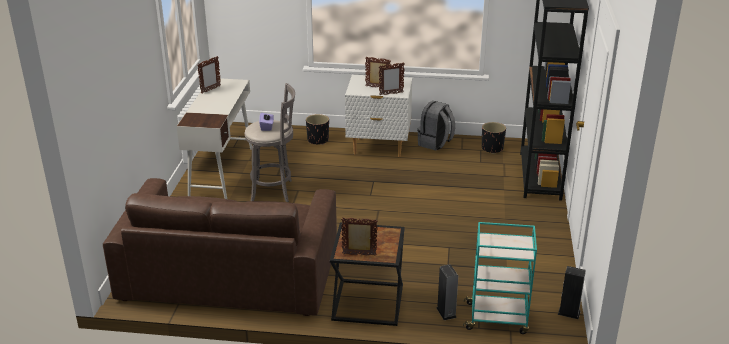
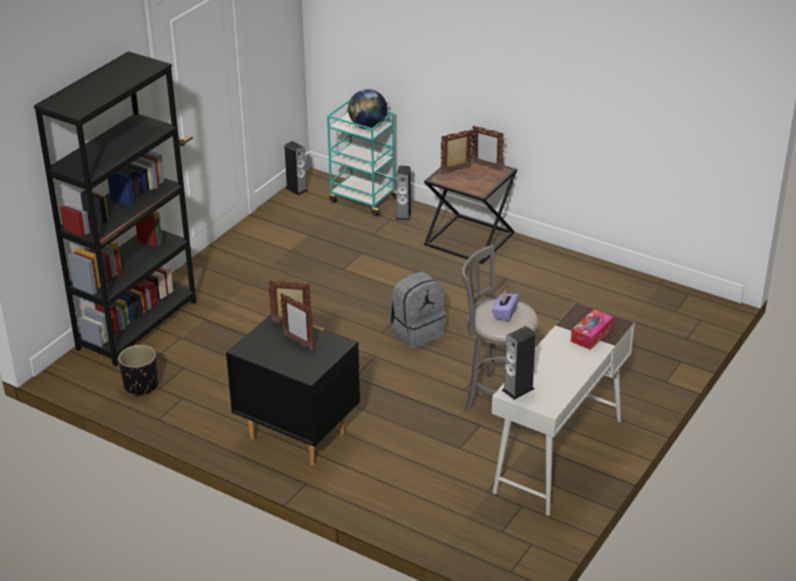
camera: 155 degrees left, 5 degrees up
brown sofa [103,178,337,316] -> none
picture frame [197,56,221,93] -> picture frame moved to [441,130,473,174]
black planter [306,114,329,145] -> none
white nightstand [345,75,412,157] -> black nightstand [226,314,360,466]
grey backpack [417,101,455,150] -> grey backpack moved to [390,271,446,348]
none -> globe [348,89,387,129]
none -> speaker [502,326,536,400]
none -> tissue box [571,309,614,350]

